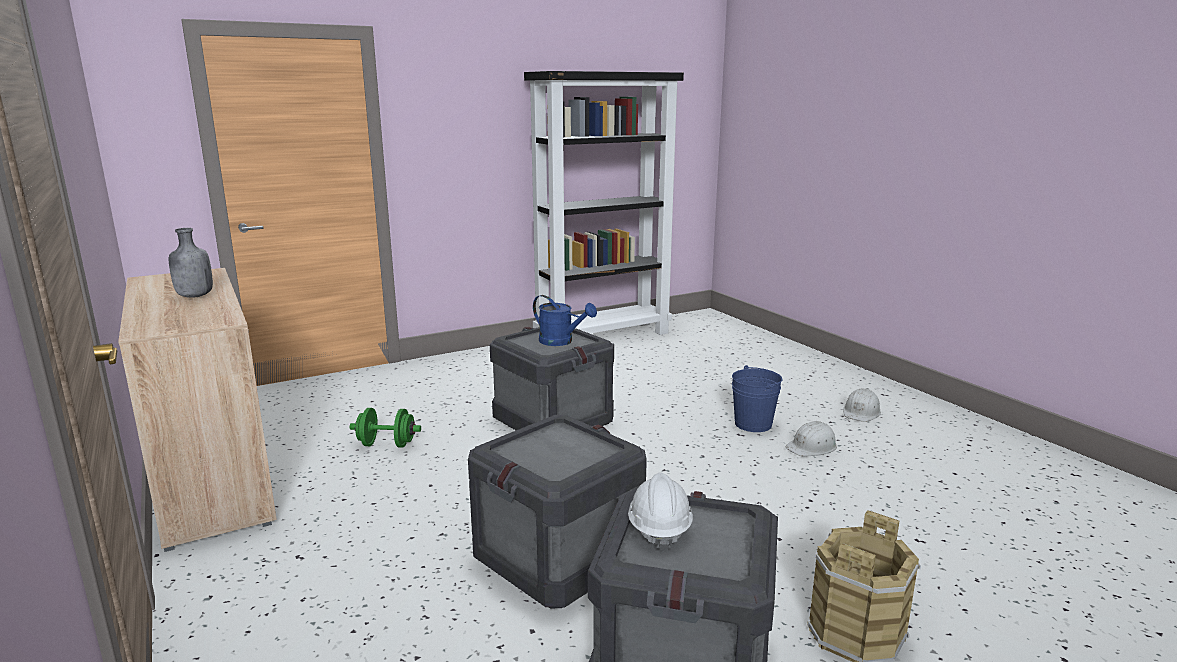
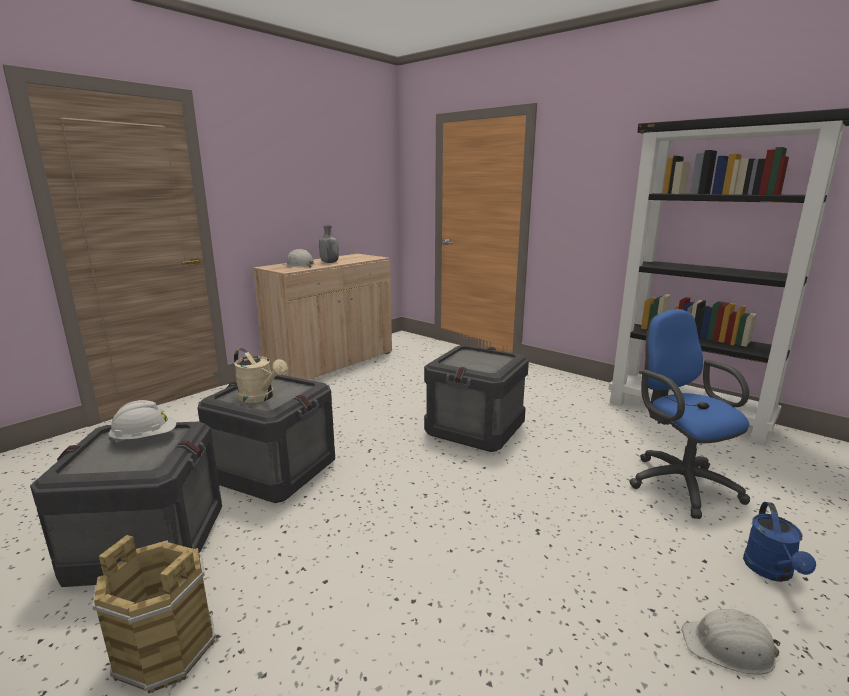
camera: 70 degrees right, 0 degrees up
green dumbbell [350,408,421,448] -> none
blue watering can [533,295,597,346] -> blue watering can moved to [743,502,816,582]
blue bucket [732,365,783,432] -> none
white hard hat [785,421,837,457] -> white hard hat moved to [284,249,315,267]
none -> beige watering can [234,348,288,403]
none -> blue office chair [629,309,750,519]

